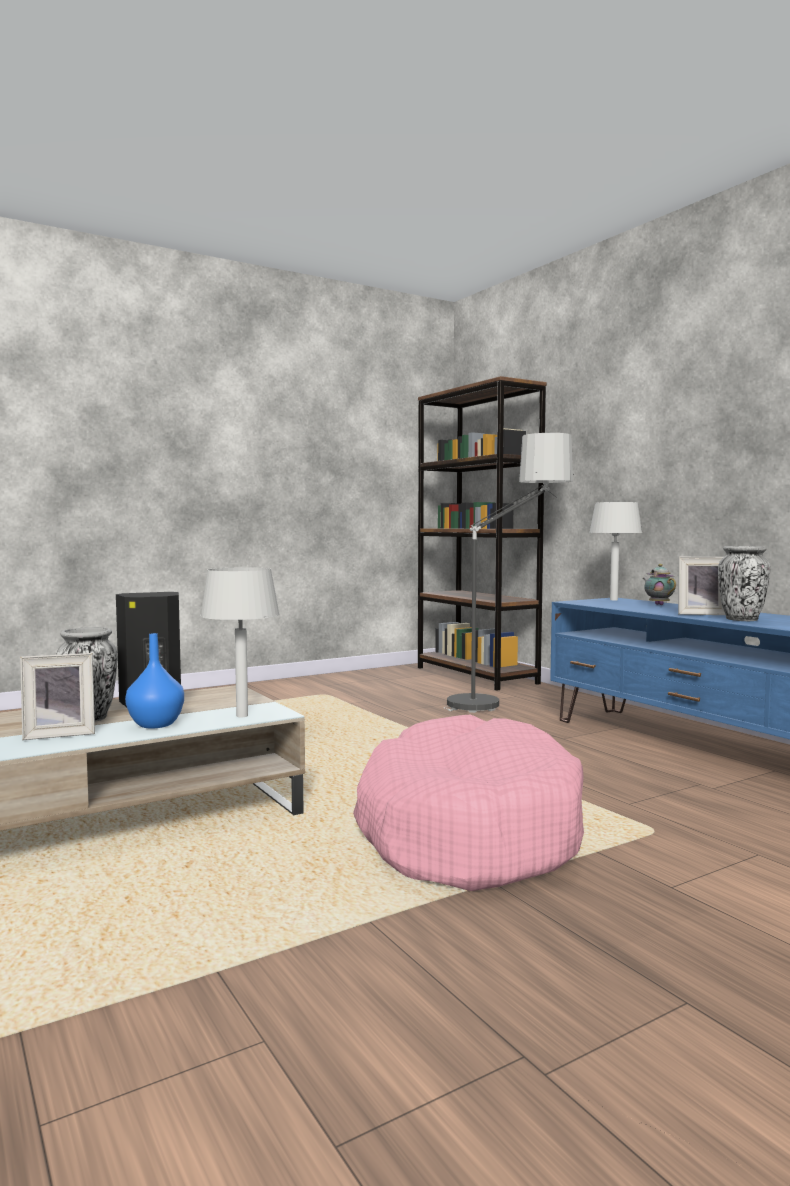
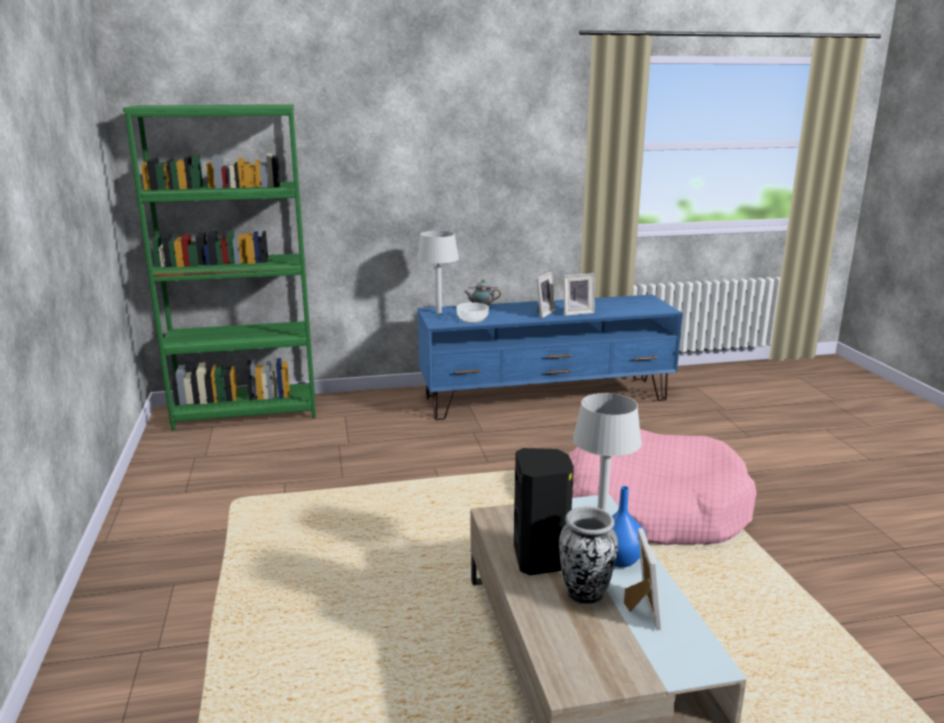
camera: 70 degrees left, 15 degrees up
brown bookcase [418,376,547,691] -> green bookcase [123,104,316,430]
floor lamp [444,433,574,713] -> none
vase [718,546,770,621] -> picture frame [563,273,595,316]
none -> bowl [457,302,489,323]

